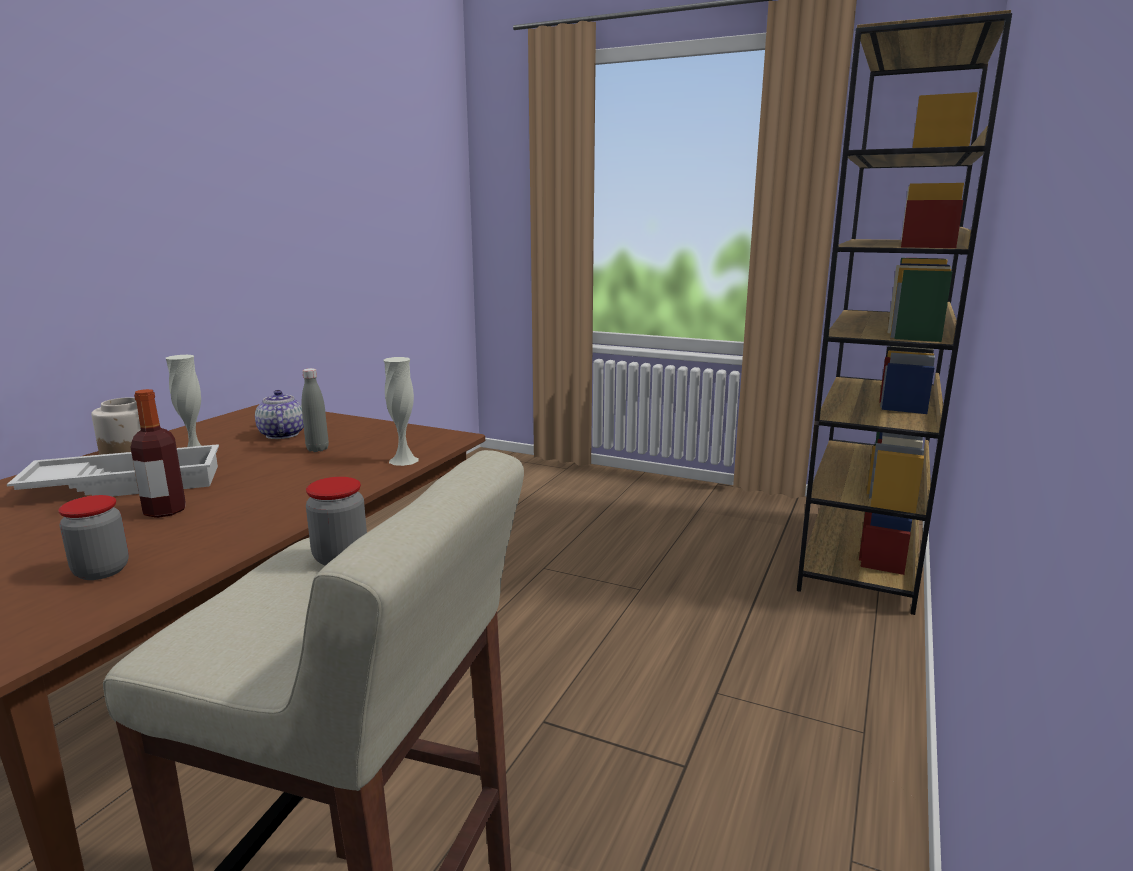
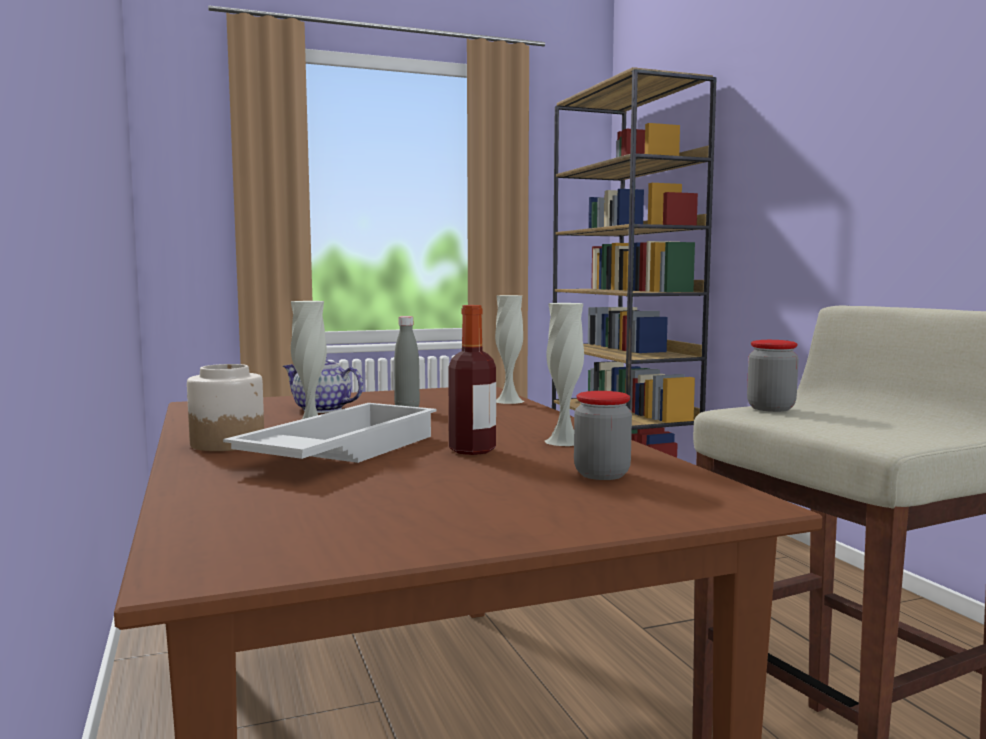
camera: 45 degrees left, 10 degrees down
none -> white vase [545,303,584,446]

